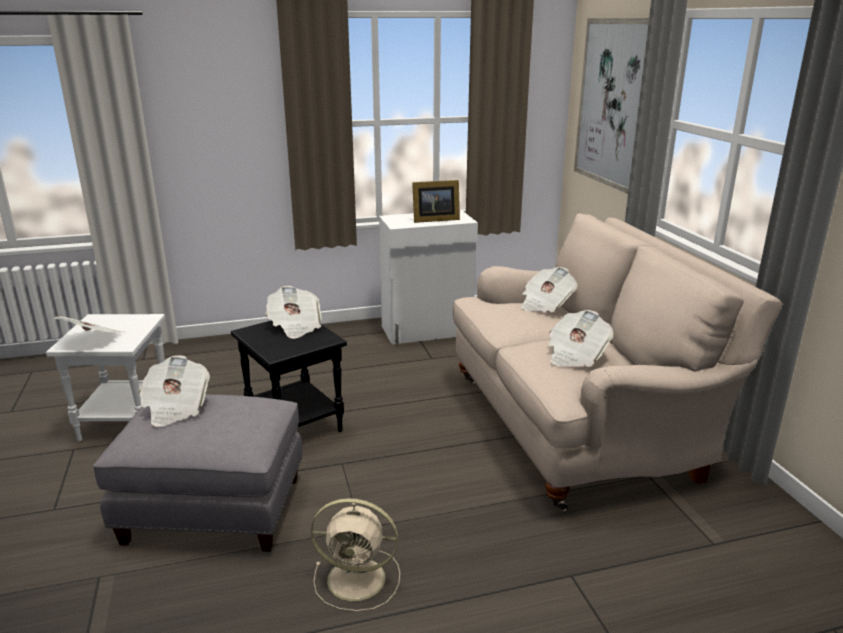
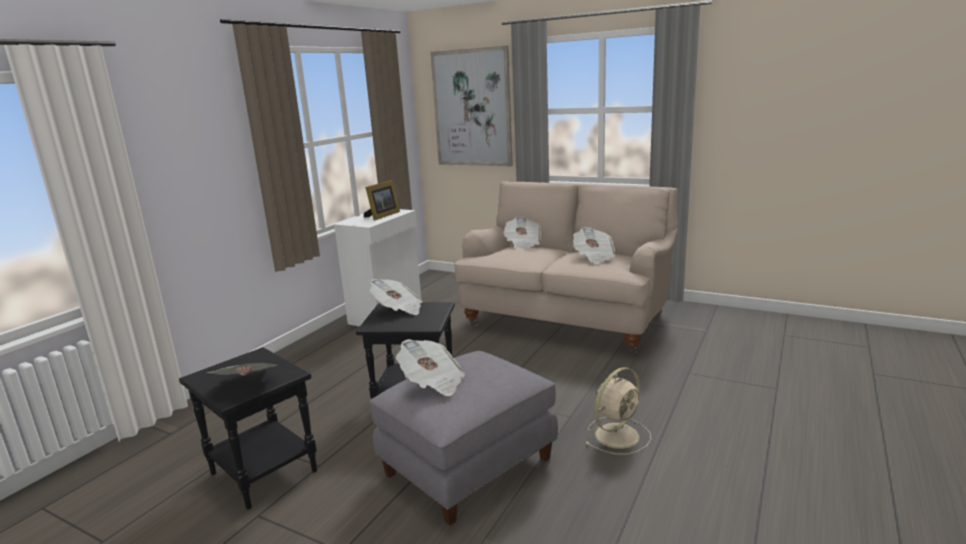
camera: 45 degrees left, 5 degrees down
white side table [46,314,165,441] -> black side table [179,347,317,509]

